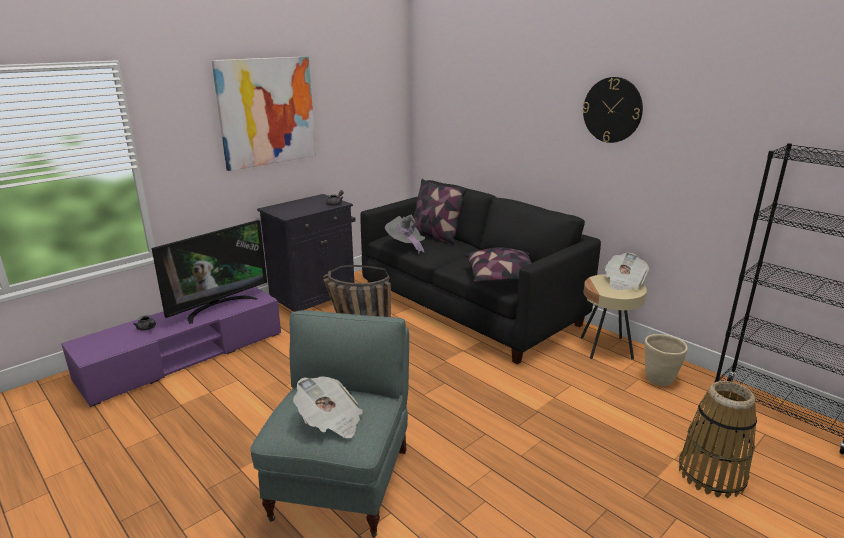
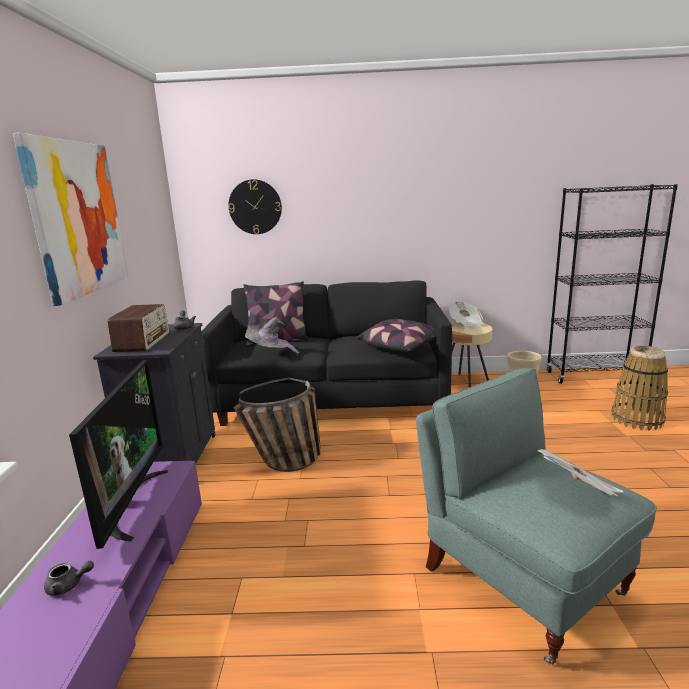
camera: 45 degrees left, 5 degrees down
wall clock [582,77,643,143] -> wall clock moved to [228,179,282,234]
none -> radio [108,304,169,352]

